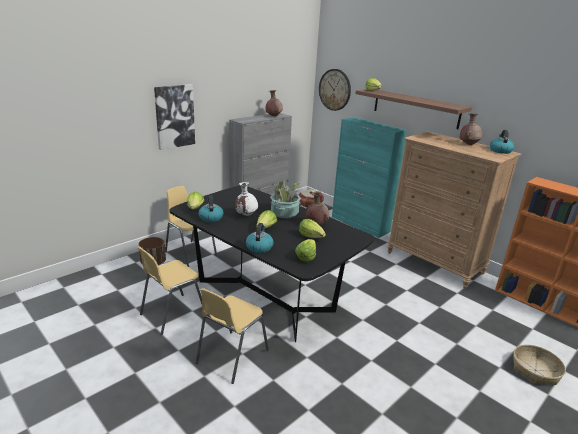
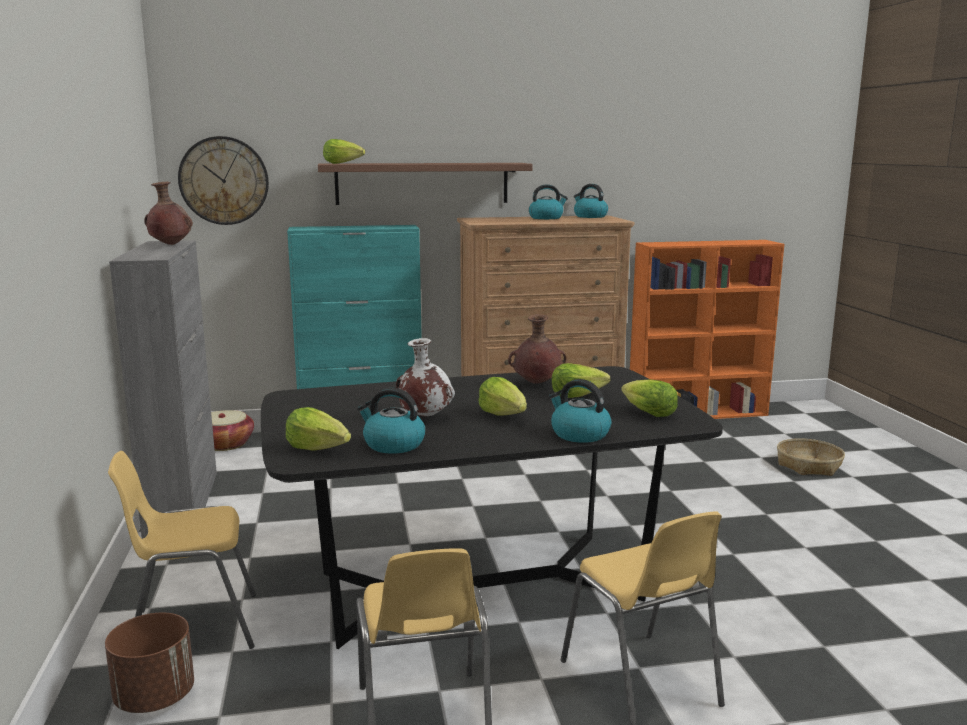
camera: 55 degrees left, 10 degrees down
picture [154,84,195,150] -> none
potted plant [270,181,301,218] -> none
brown vase [460,113,482,145] -> kettle [529,184,568,219]

